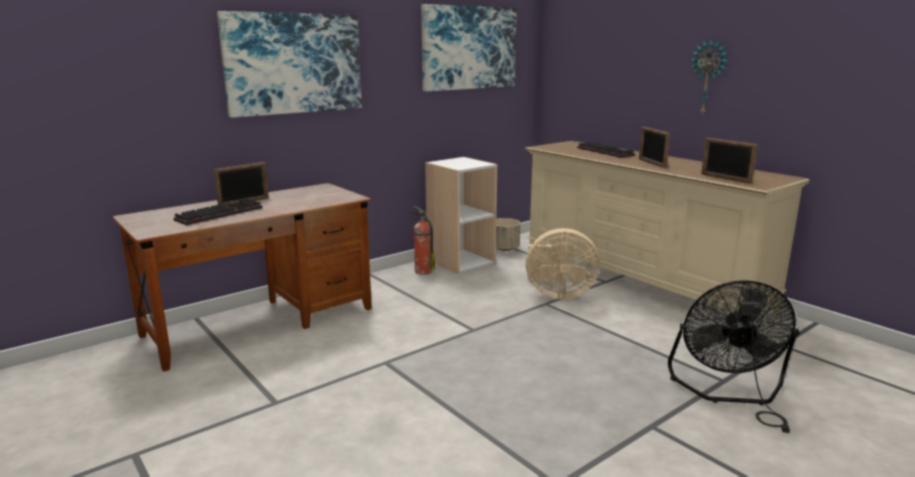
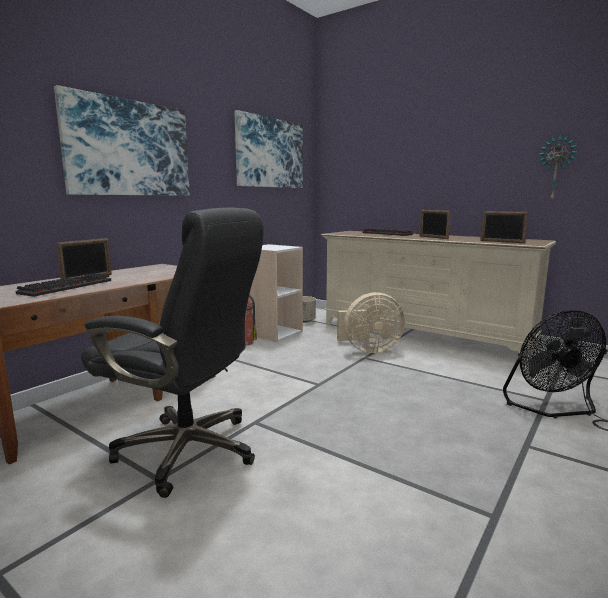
camera: 15 degrees left, 5 degrees down
wall clock [691,39,728,116] -> wall clock moved to [538,134,578,200]
none -> black office chair [81,208,263,498]

